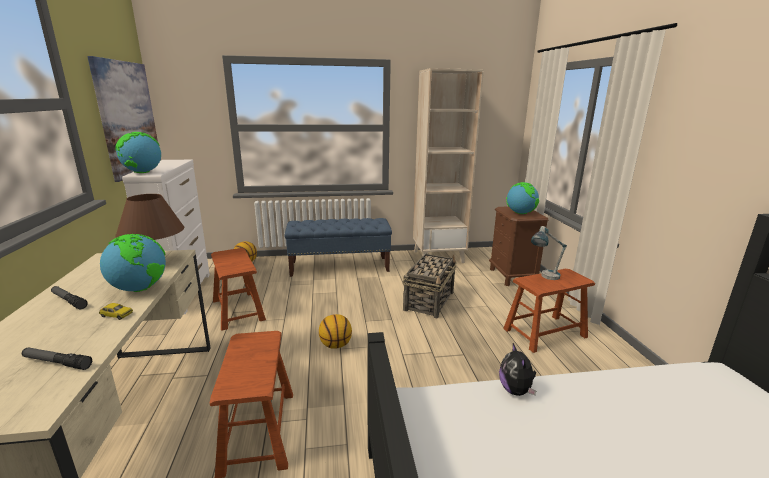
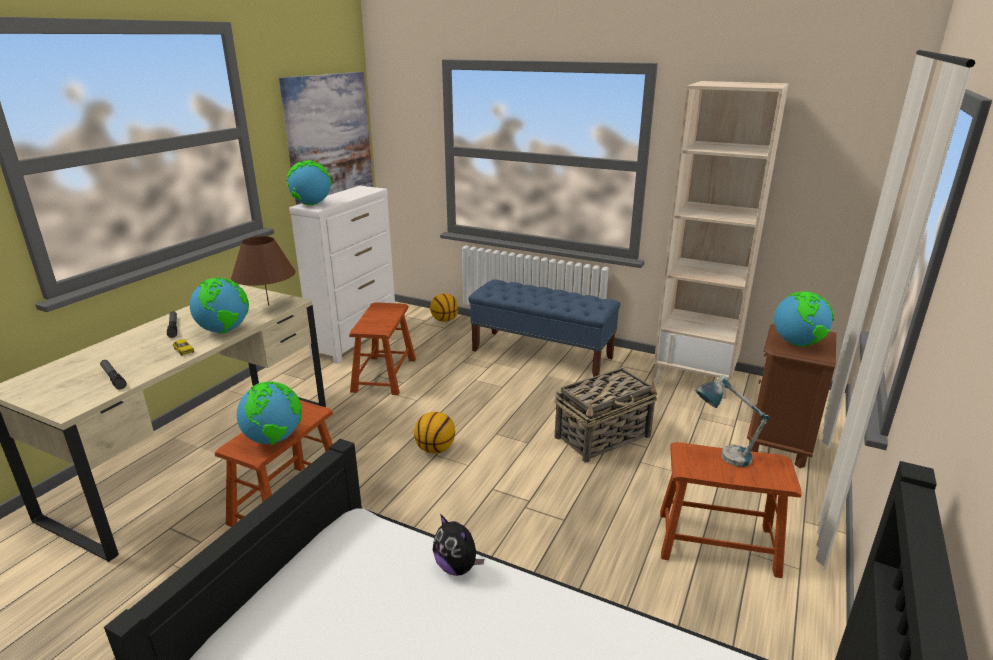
camera: 35 degrees right, 5 degrees up
plush toy [499,343,536,396] -> plush toy turned 75 degrees counterclockwise [433,514,484,576]
none -> globe [237,382,302,445]

